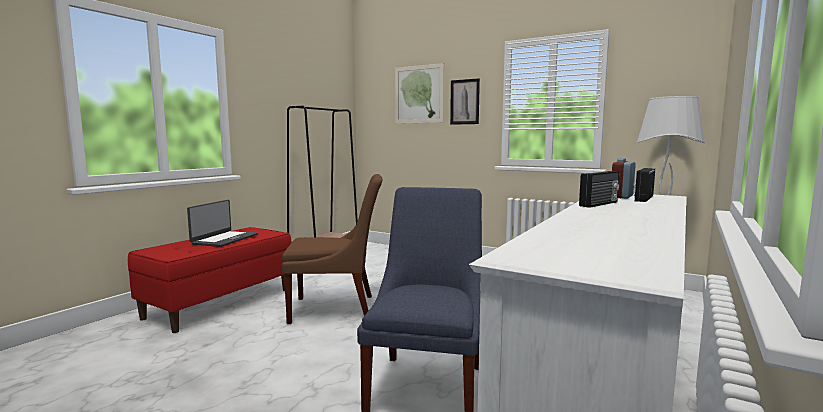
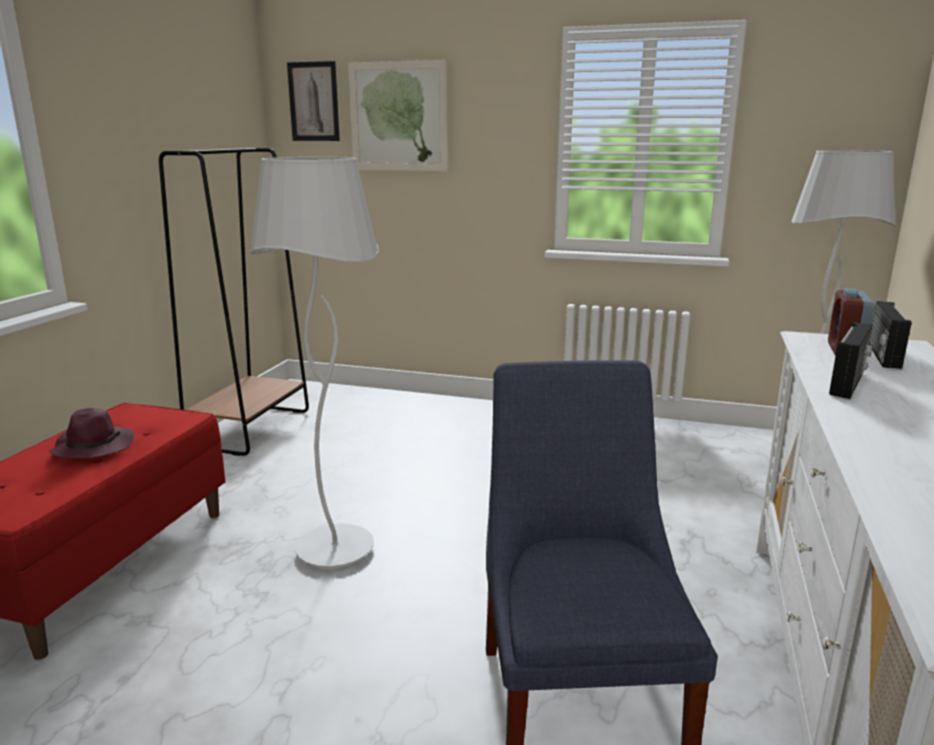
camera: 15 degrees left, 10 degrees up
laptop [187,200,258,247] -> purple hat [49,408,134,458]
brown chair [282,174,382,324] -> white floor lamp [250,157,379,569]
picture [450,78,480,125] -> picture moved to [287,61,340,141]

